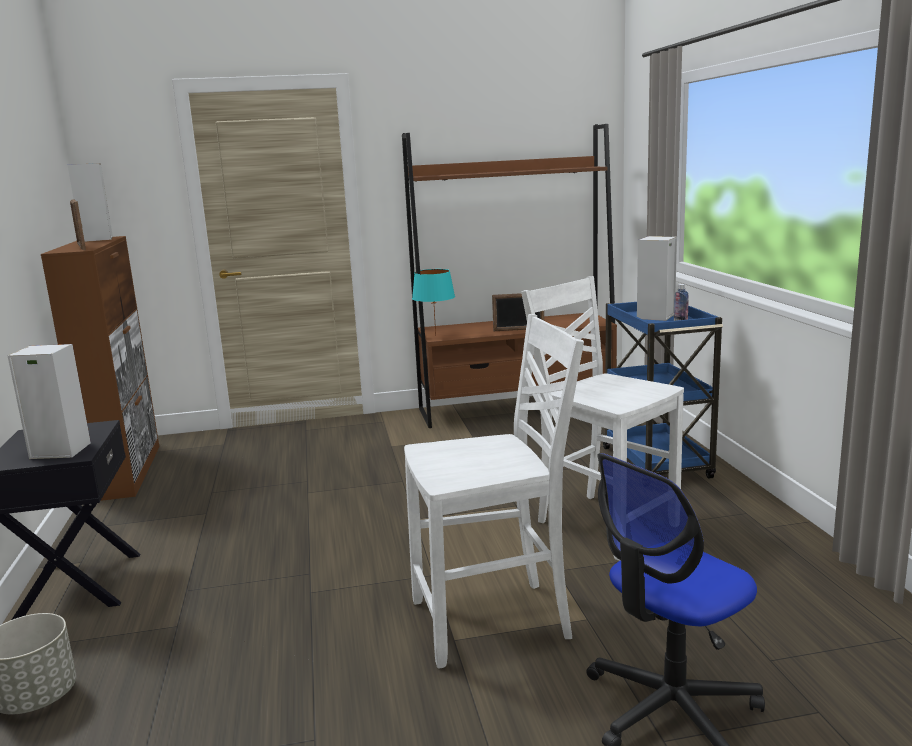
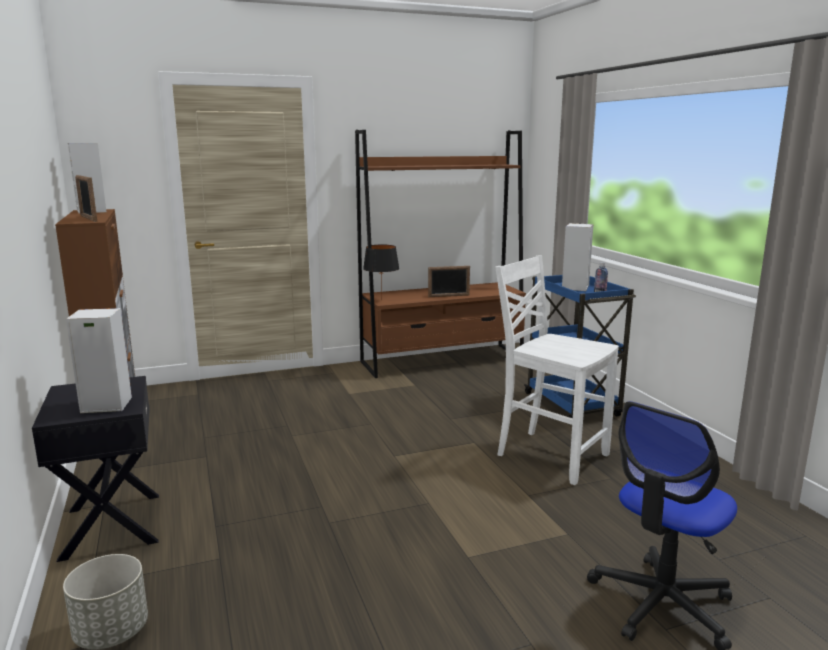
camera: 10 degrees left, 0 degrees up
white chair [404,314,584,668] -> none
turquoise table lamp [412,269,455,336] -> black table lamp [363,245,399,301]

